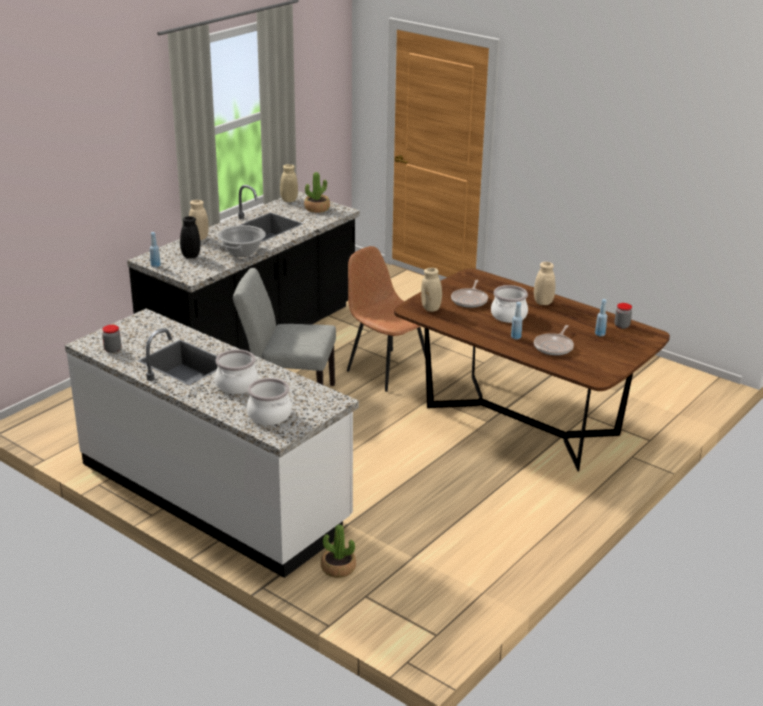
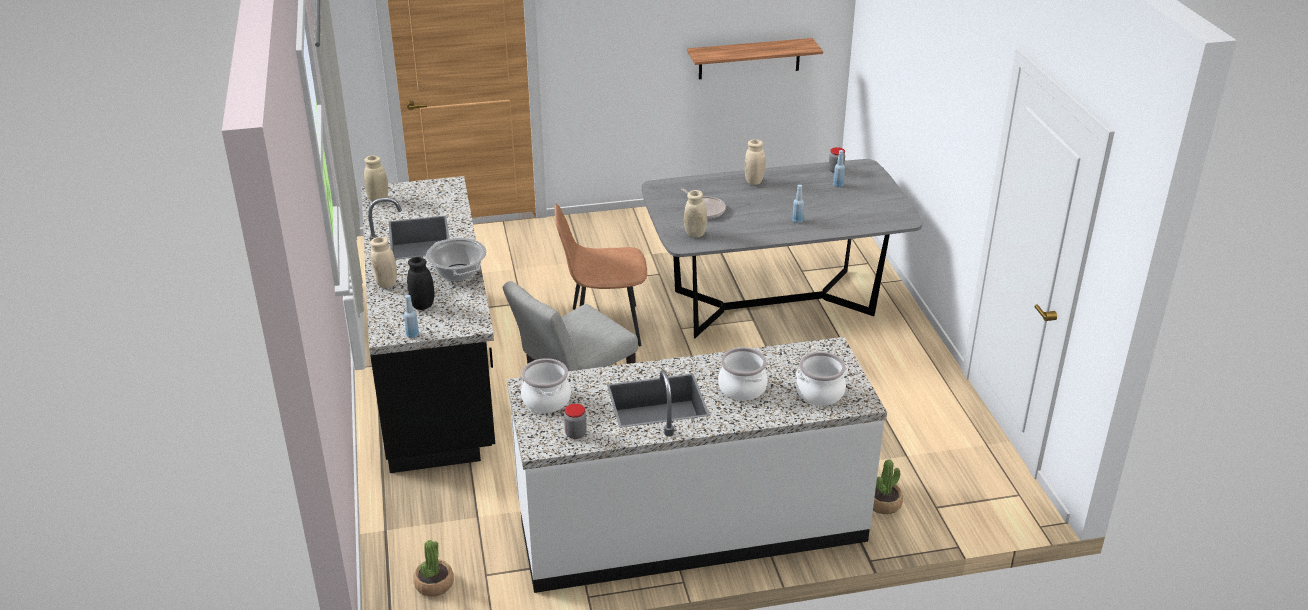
camera: 50 degrees left, 5 degrees up
potted plant [304,172,330,213] -> potted plant moved to [413,540,454,596]
brown dining table [394,268,670,472] -> grey dining table [642,159,922,338]
cooking pot [491,285,528,323] -> cooking pot moved to [521,358,571,413]
frying pan [534,325,574,356] -> none
none -> shelf [687,38,823,79]

